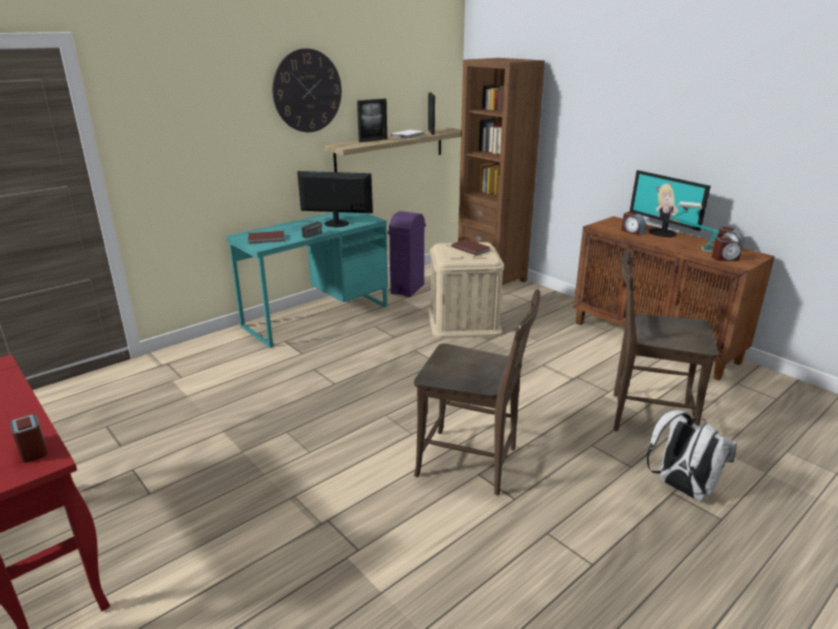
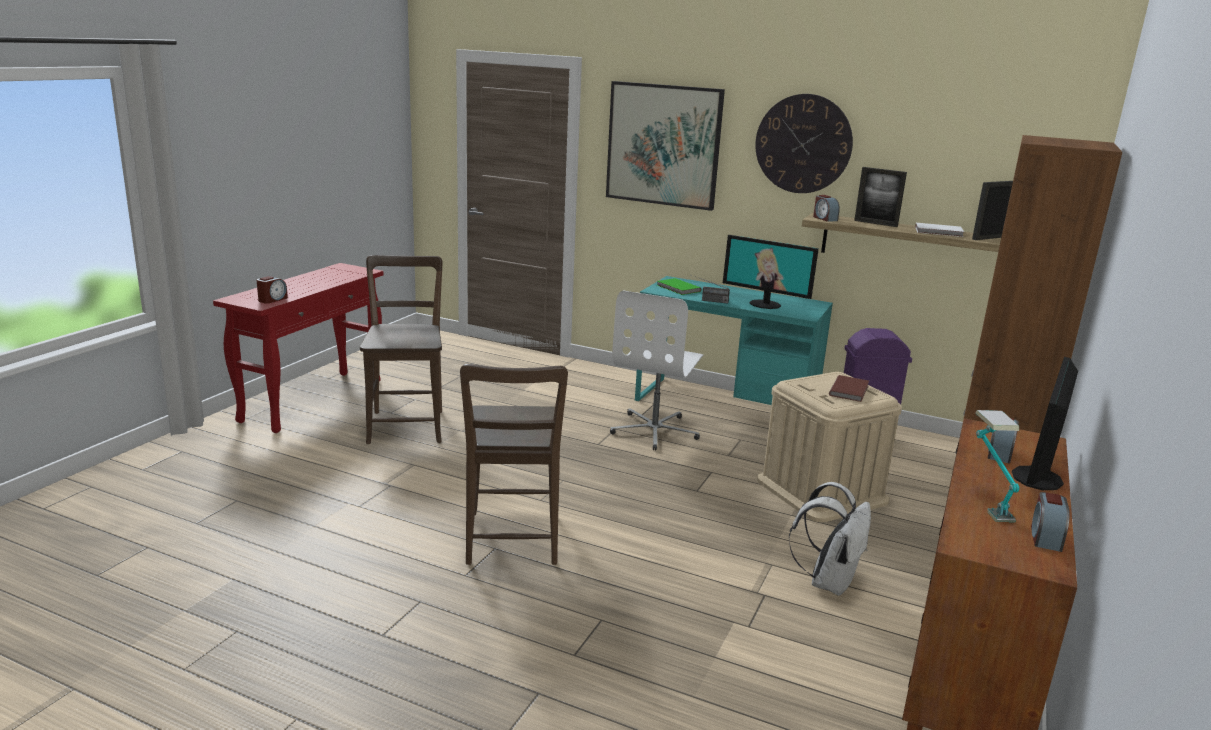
camera: 65 degrees right, 5 degrees down
brown book [248,231,285,244] -> green book [657,278,701,295]
monitor [297,171,373,227] -> monitor turned 135 degrees clockwise [723,235,819,309]
brown chair [613,250,719,431] -> brown chair moved to [360,255,442,444]
white backpack [647,410,737,500] -> white backpack moved to [788,482,871,596]
alarm clock [712,238,742,261] -> alarm clock moved to [813,195,840,222]
none -> picture [606,81,725,211]
none -> white office chair [610,291,703,450]

